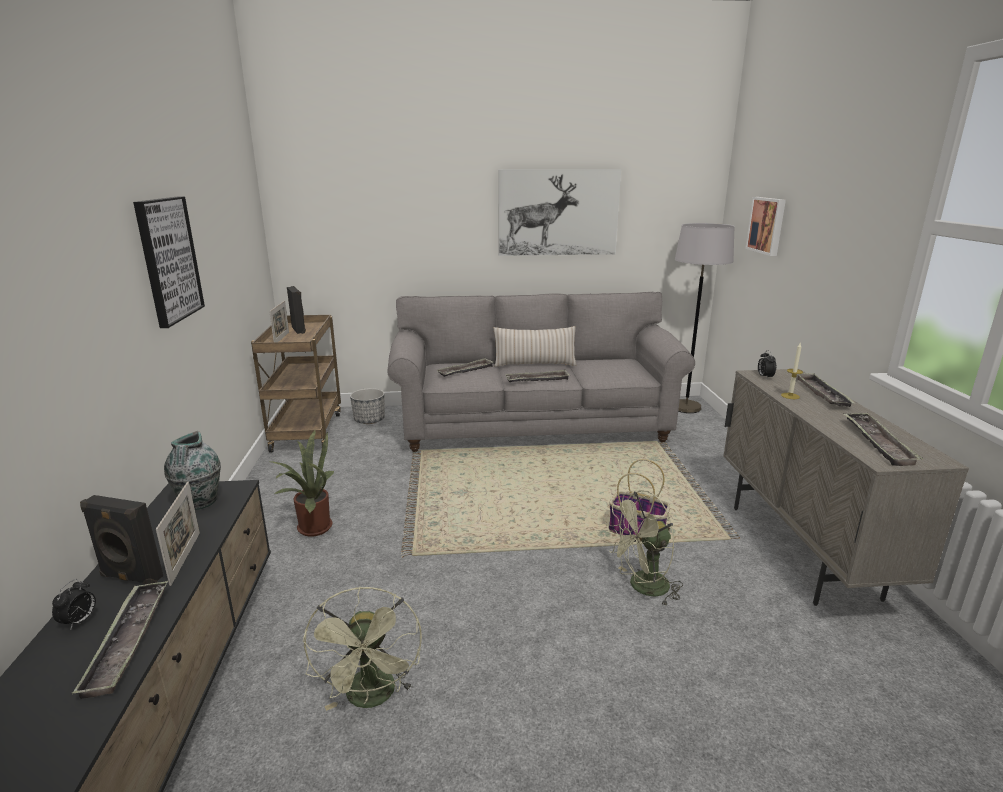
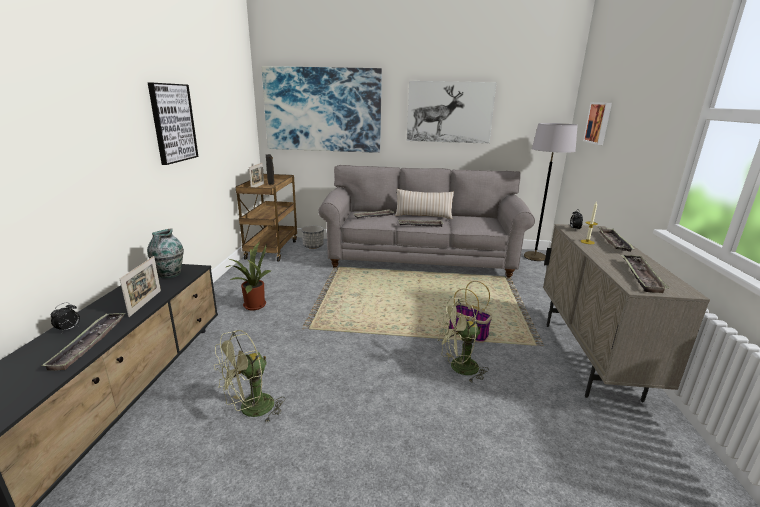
camera: 10 degrees right, 0 degrees up
black speaker [80,495,163,584] -> none
green fan [303,587,422,711] -> green fan turned 45 degrees clockwise [214,330,285,422]
none -> picture [262,66,382,153]

